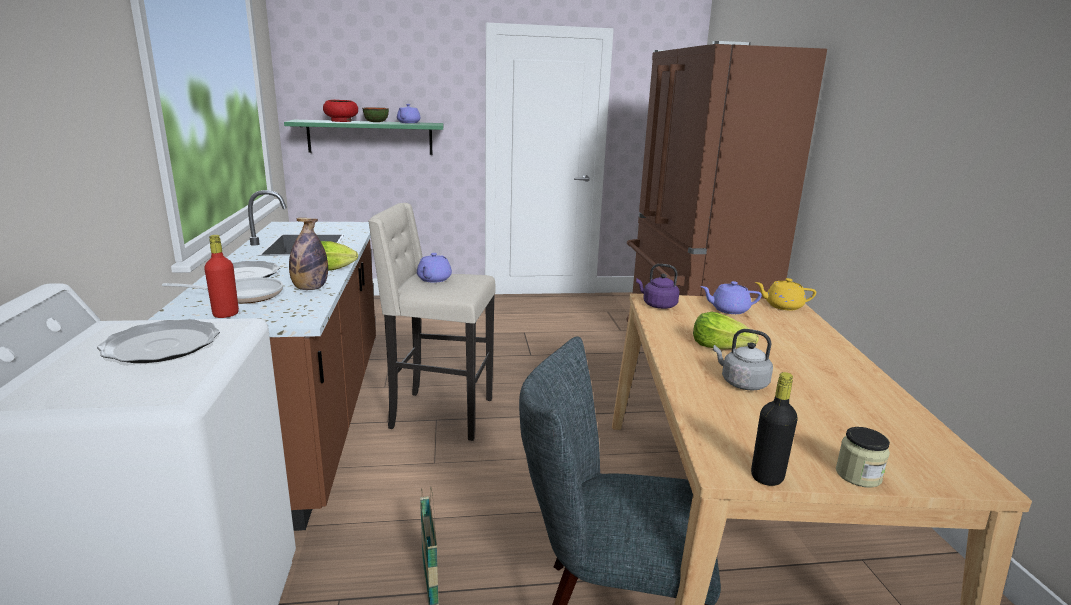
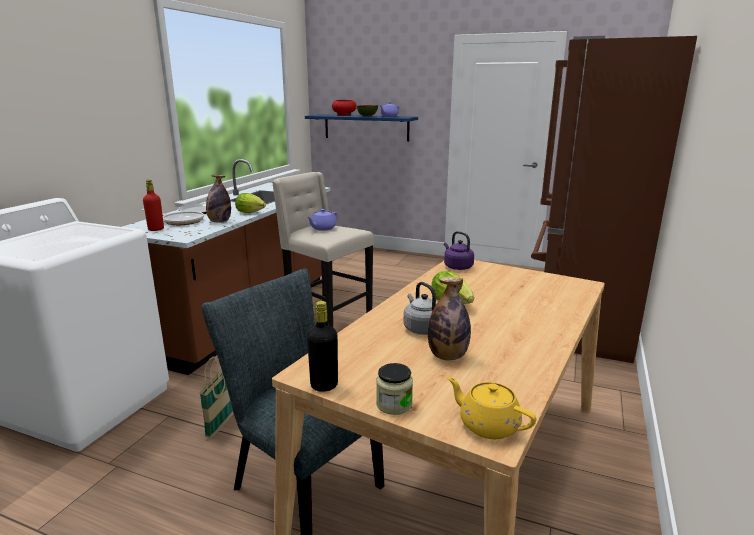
camera: 30 degrees right, 0 degrees up
plate [97,319,220,363] -> none
green shelf [284,120,444,155] -> blue shelf [305,114,418,141]
purple teapot [700,281,762,314] -> none
yellow teapot [755,278,816,310] -> yellow teapot moved to [447,377,536,439]
none -> bottle [428,277,471,360]

